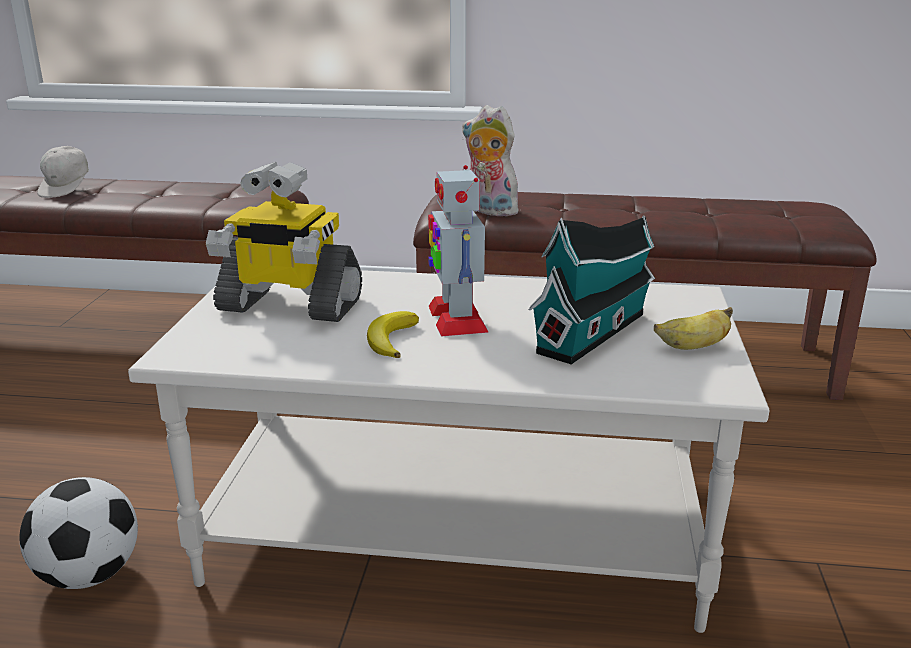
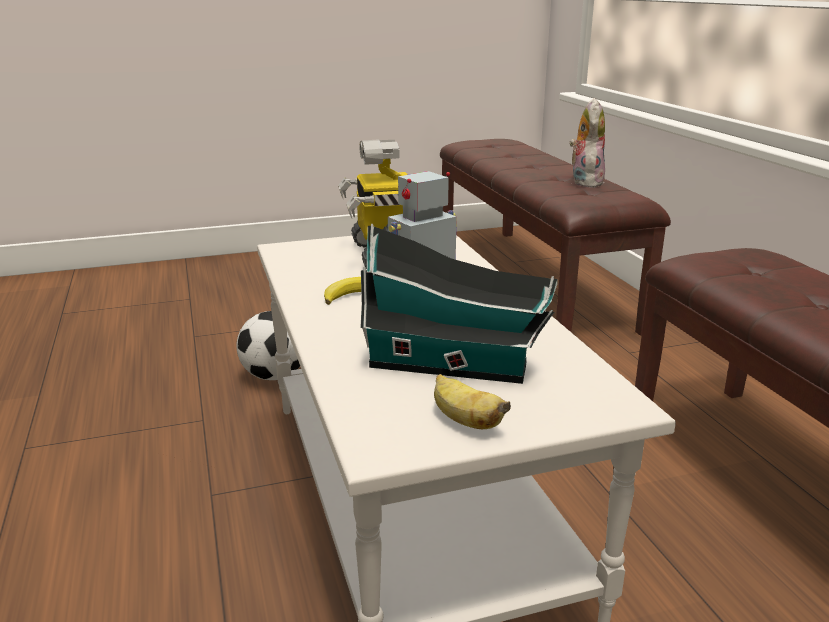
camera: 65 degrees right, 0 degrees up
white cap [37,146,89,198] -> none
plush toy [462,105,524,216] -> plush toy moved to [569,98,605,188]

